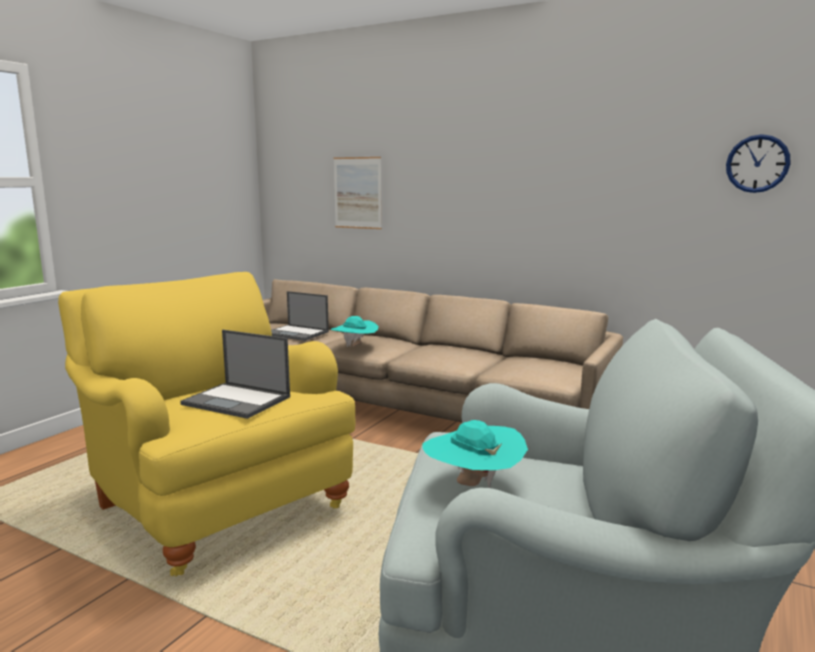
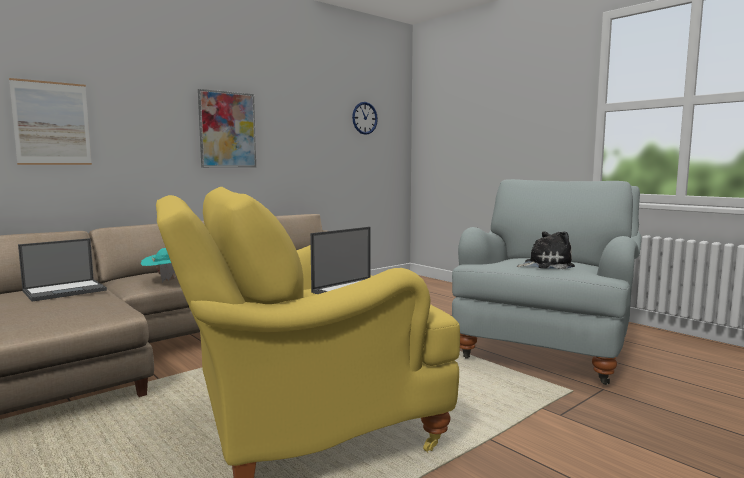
camera: 70 degrees left, 5 degrees down
turquoise hat [422,420,528,488] -> plush toy [516,231,575,269]
none -> picture [198,89,256,168]

